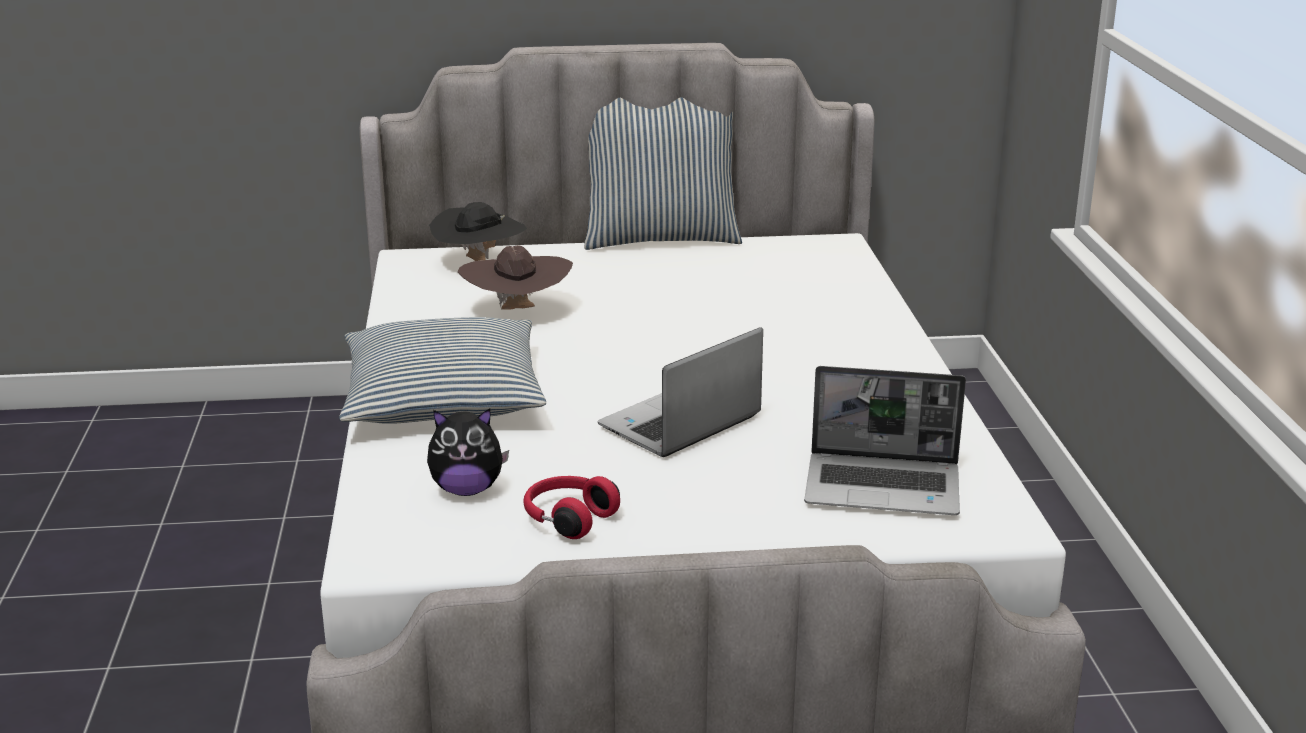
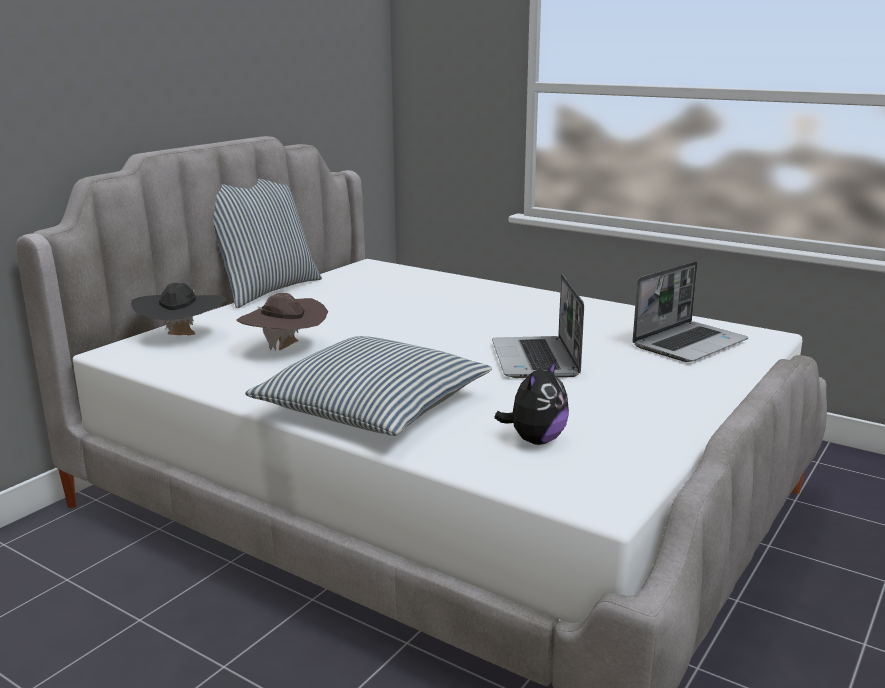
camera: 50 degrees left, 5 degrees down
red headphones [523,476,620,539] -> none

